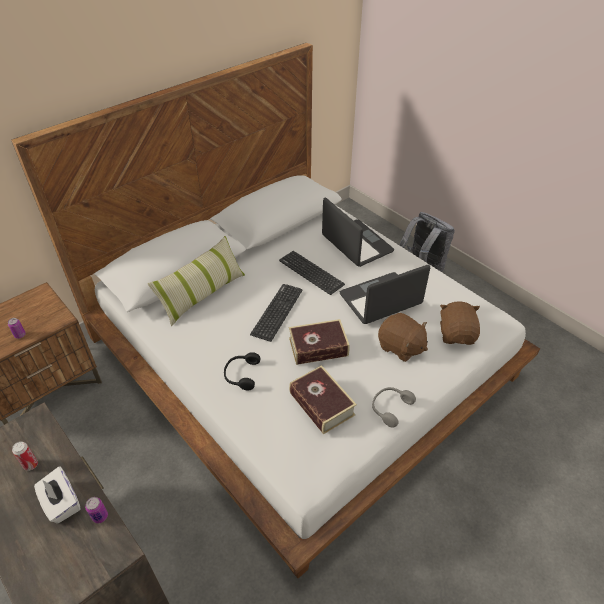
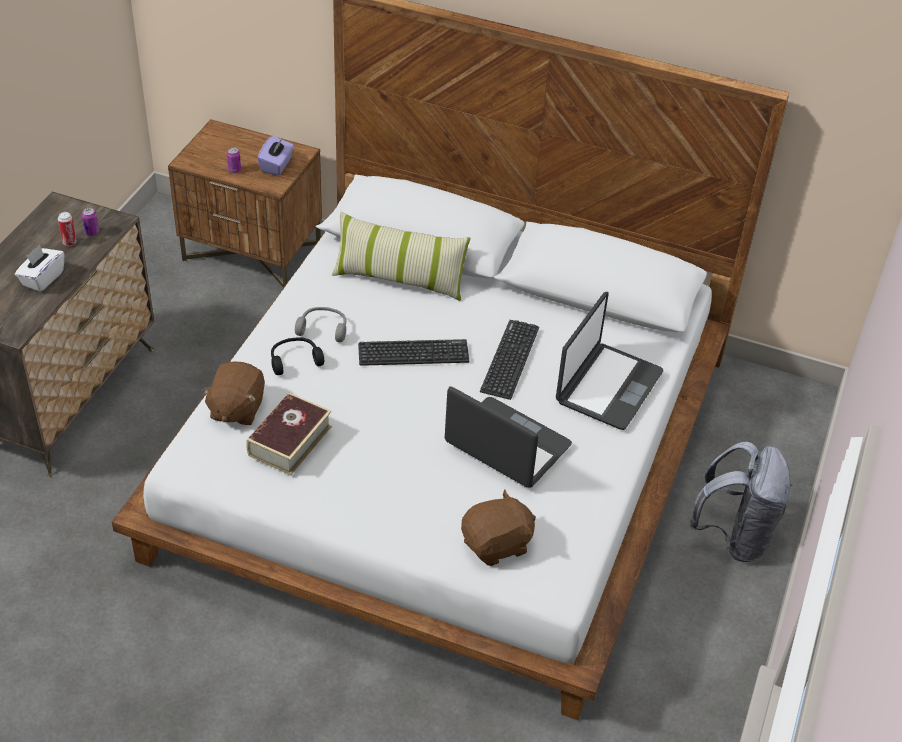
camera: 60 degrees right, 0 degrees up
can [85,497,108,523] -> can moved to [82,208,99,236]
book [289,319,350,365] -> none
grey headphones [372,387,416,428] -> grey headphones moved to [295,307,346,342]
brown plush toy [378,313,428,362] -> brown plush toy moved to [201,362,265,425]
none -> purple tissue box [257,136,294,176]

